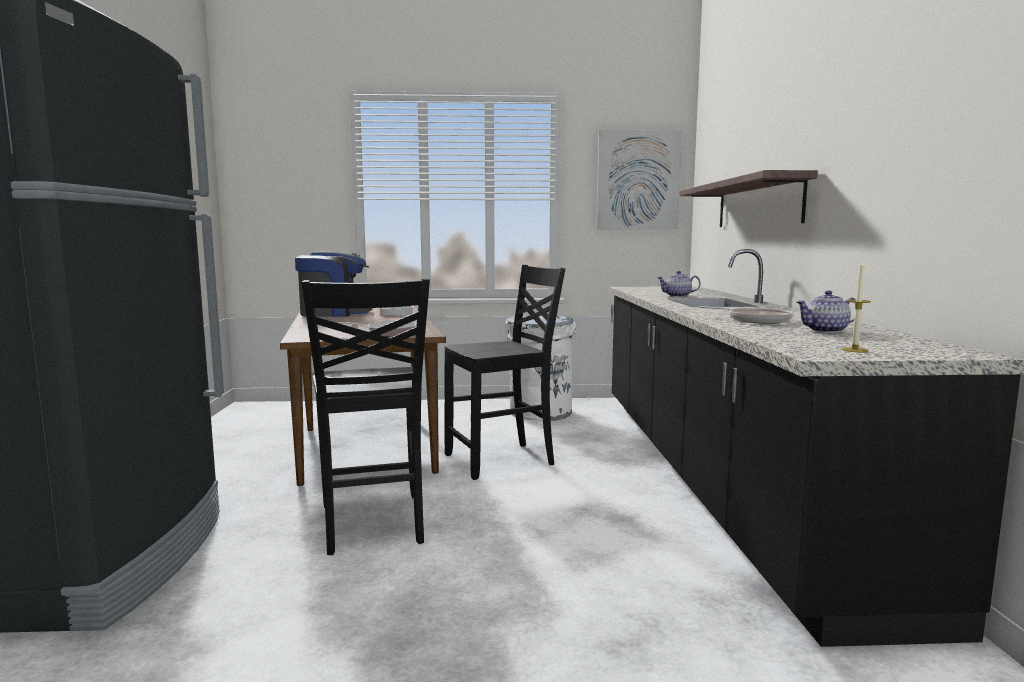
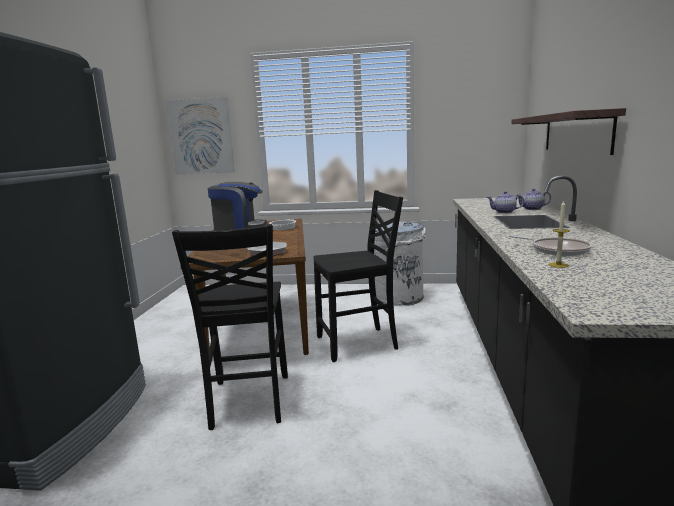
camera: 10 degrees right, 5 degrees up
picture [597,130,682,229] -> picture moved to [166,97,235,174]
teapot [796,290,856,333] -> teapot moved to [517,189,551,210]
candle [841,260,871,352] -> candle moved to [549,200,569,268]

